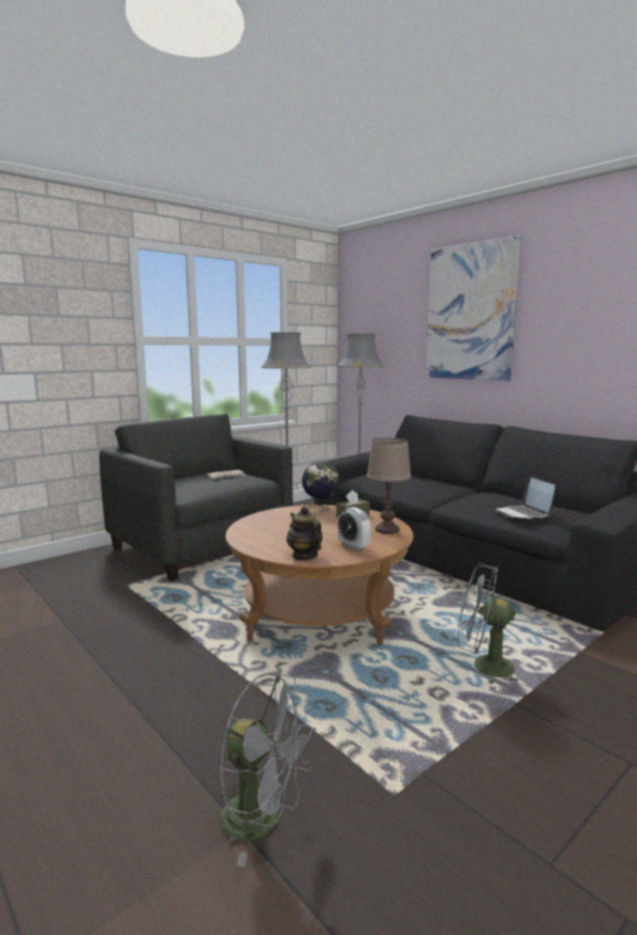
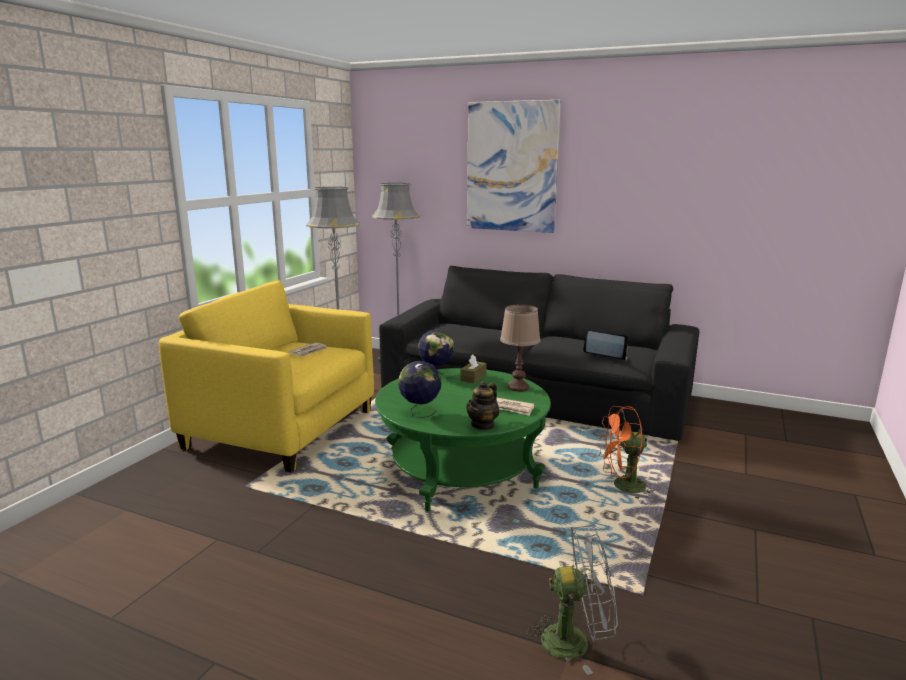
camera: 25 degrees left, 5 degrees up
grey armchair [99,413,293,581] -> yellow armchair [159,280,374,473]
brown coffee table [225,505,413,645] -> green coffee table [375,368,551,511]
teapot [287,506,323,560] -> teapot turned 90 degrees counterclockwise [466,381,500,430]
alarm clock [338,507,371,551] -> newspaper [496,398,534,416]
grey fan [458,563,522,686] -> orange fan [598,406,655,500]
laptop [495,475,555,519] -> laptop turned 150 degrees clockwise [583,331,628,361]
none -> globe [398,361,441,418]

